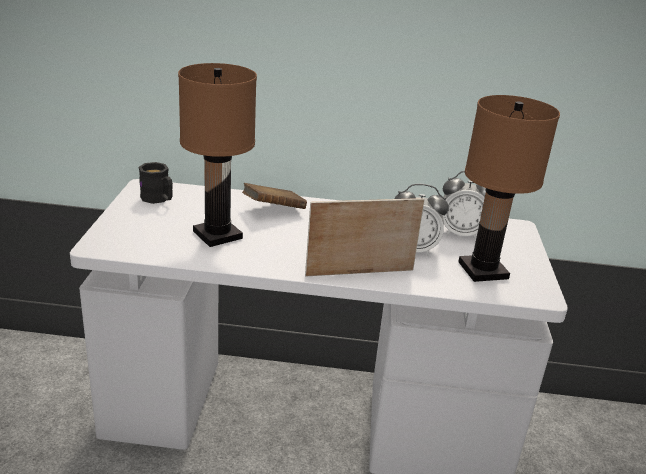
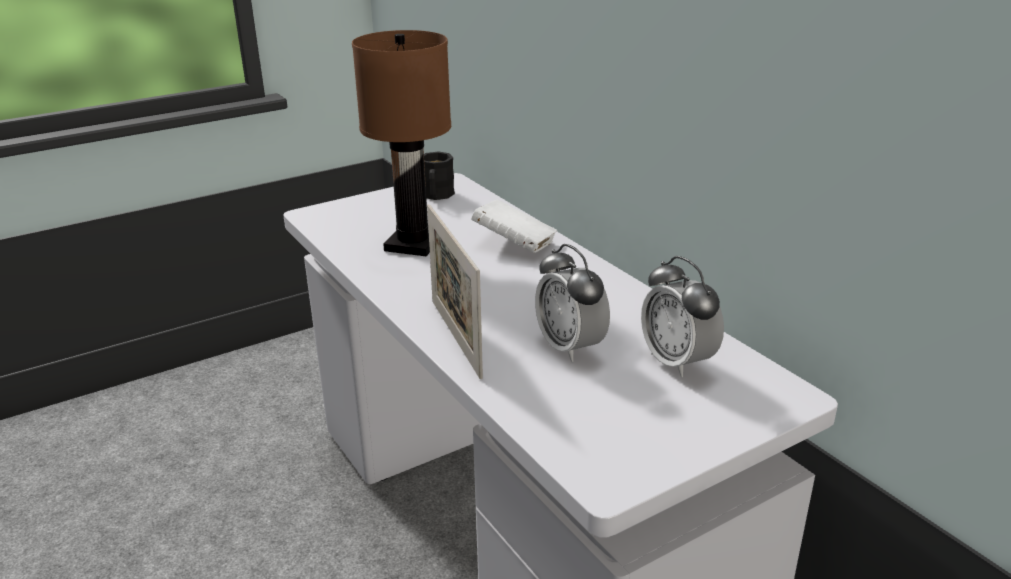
camera: 55 degrees right, 0 degrees up
brown book [242,183,307,209] -> white book [471,199,557,253]
picture frame [305,198,425,276] -> picture frame turned 150 degrees counterclockwise [427,204,483,379]
brown table lamp [458,95,560,282] -> none

